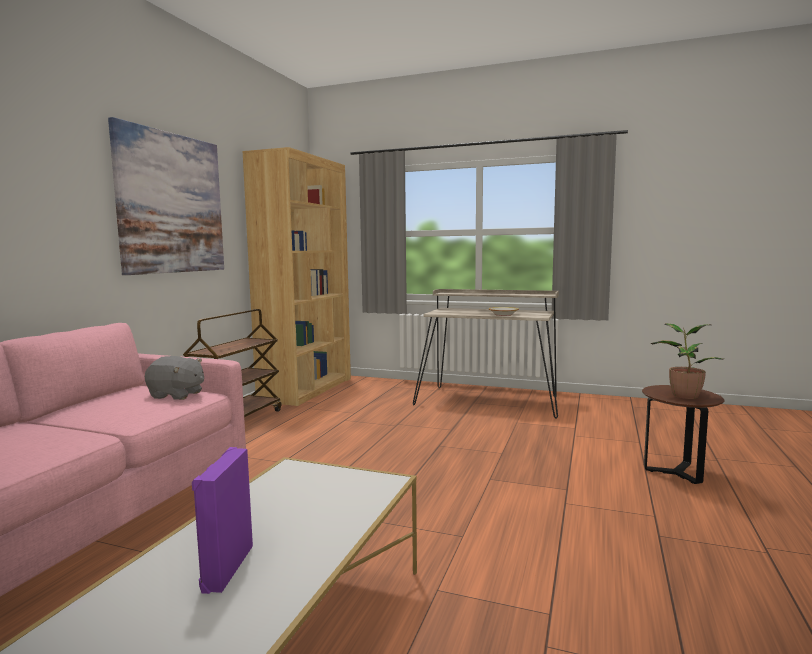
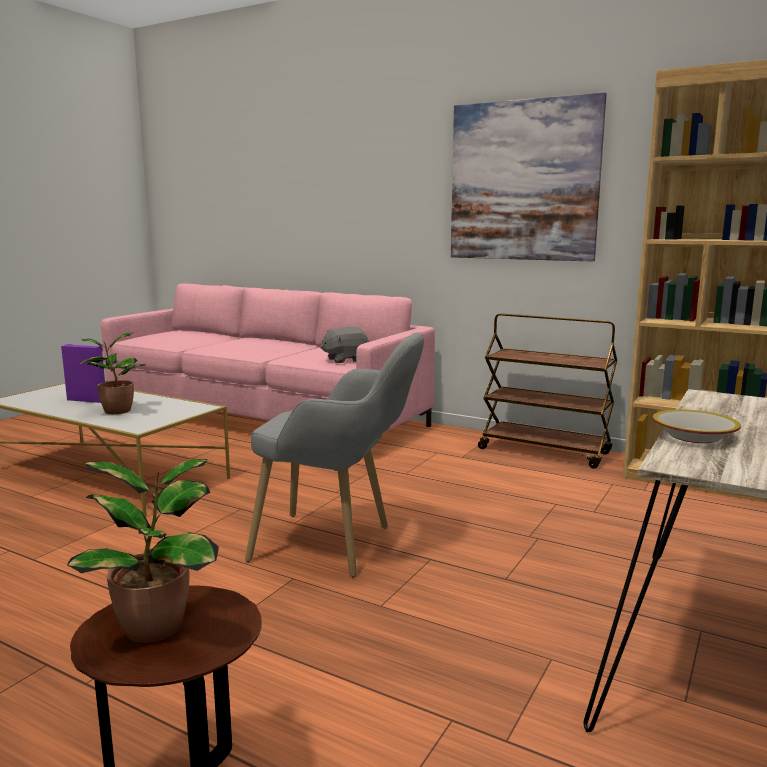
camera: 100 degrees right, 5 degrees up
grey plush toy [145,356,204,400] -> grey plush toy turned 45 degrees clockwise [320,327,369,363]
none -> potted plant [78,332,146,414]
none -> grey armchair [245,332,424,577]

